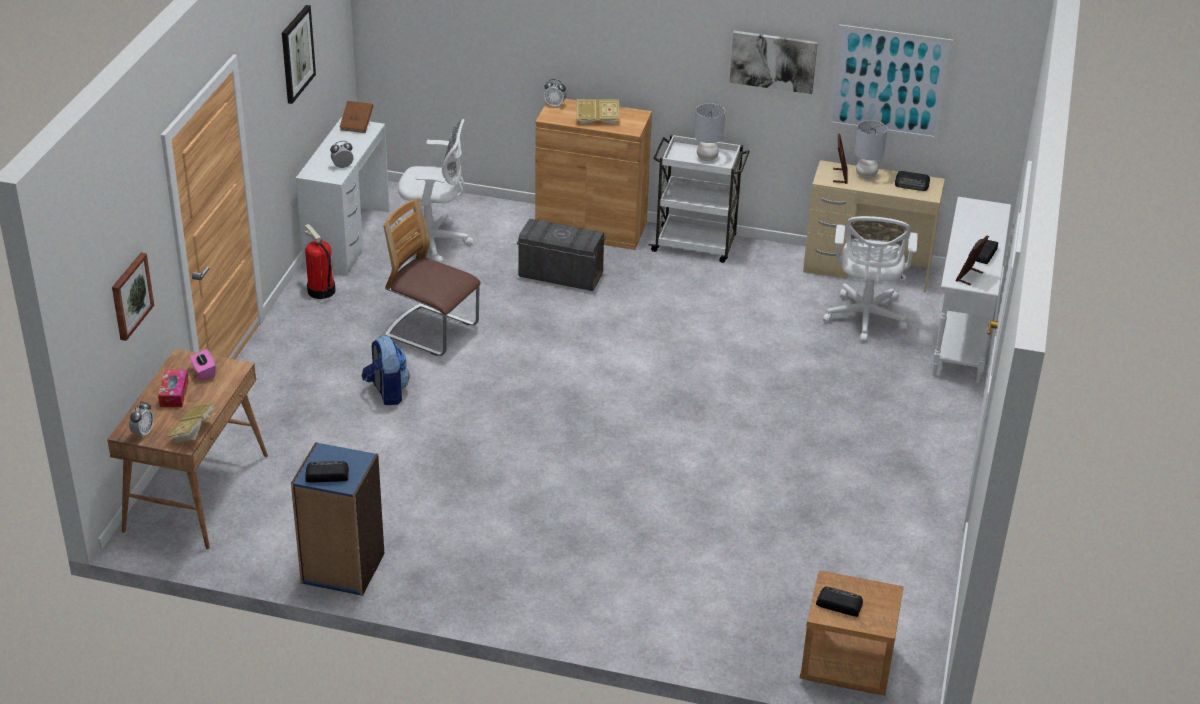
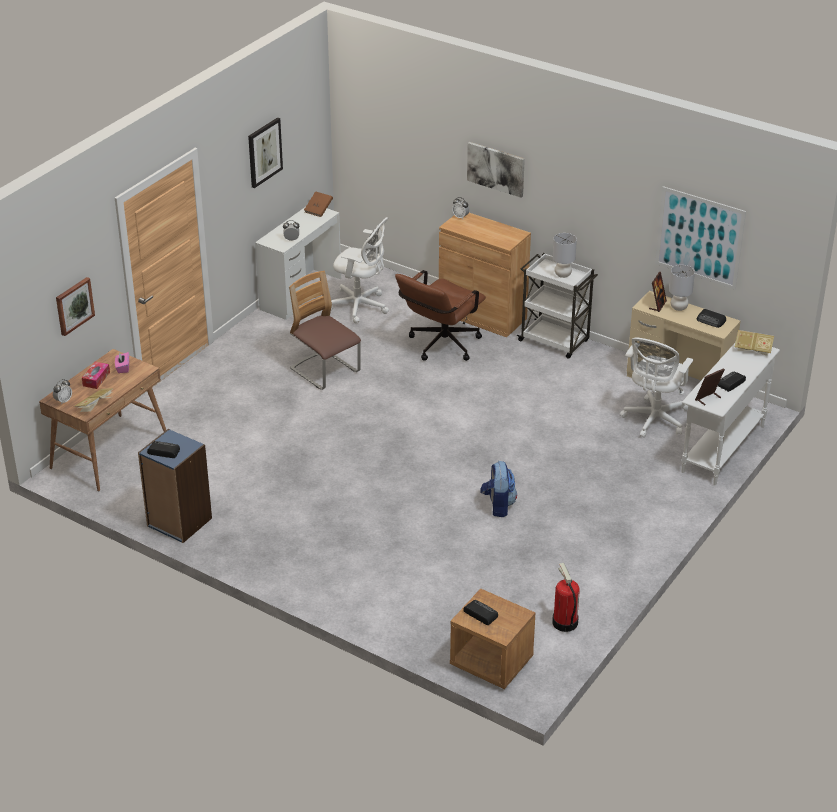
camera: 20 degrees right, 0 degrees up
fire extinguisher [304,224,336,299] -> fire extinguisher moved to [552,563,580,632]
backpack [362,335,410,405] -> backpack moved to [480,461,517,517]
grey storage box [517,219,606,291] -> brown office chair [395,270,486,361]
book [576,99,620,124] -> book moved to [735,330,774,356]
picture [729,31,818,94] -> picture moved to [467,142,525,198]

